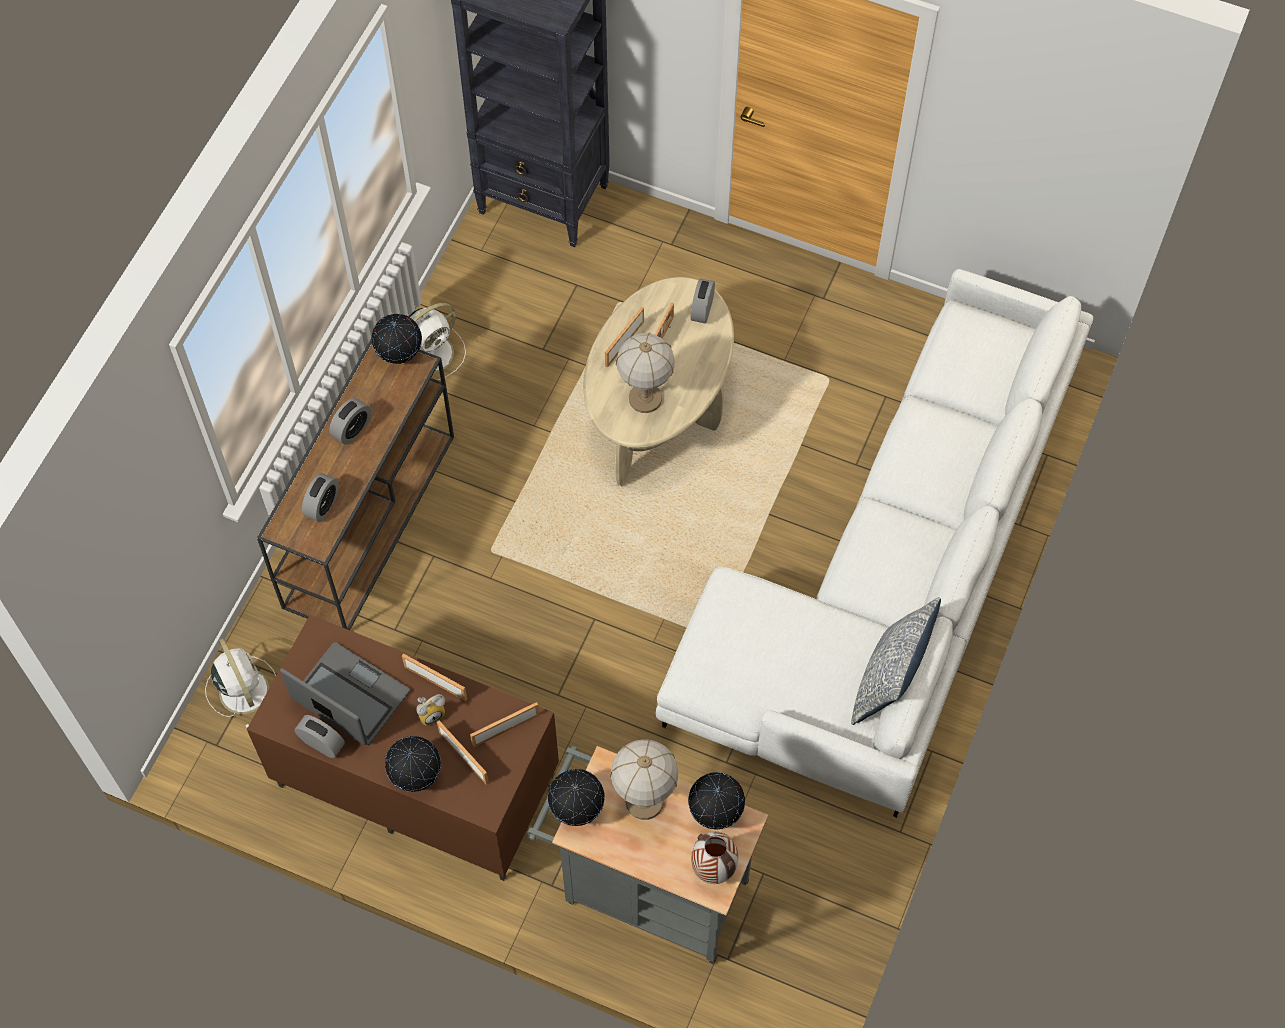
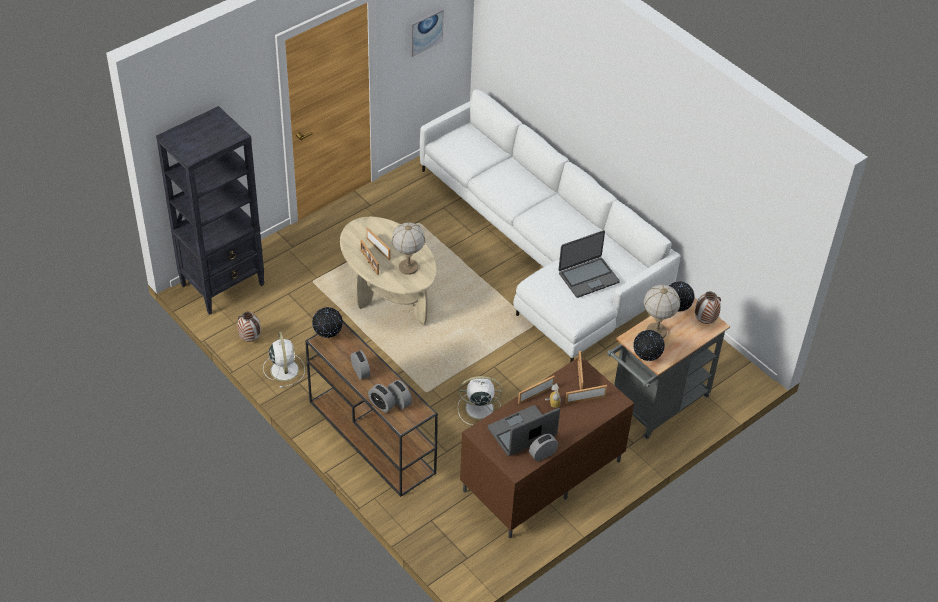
camera: 65 degrees left, 15 degrees down
white fan [205,638,276,728] -> white fan moved to [458,376,502,425]
globe [385,736,441,792] -> none
alarm clock [691,278,715,323] -> alarm clock moved to [368,384,395,413]
pillow [851,597,941,725] -> none
none -> vase [237,312,261,342]
none -> picture [410,9,444,57]
none -> laptop [558,230,620,298]

